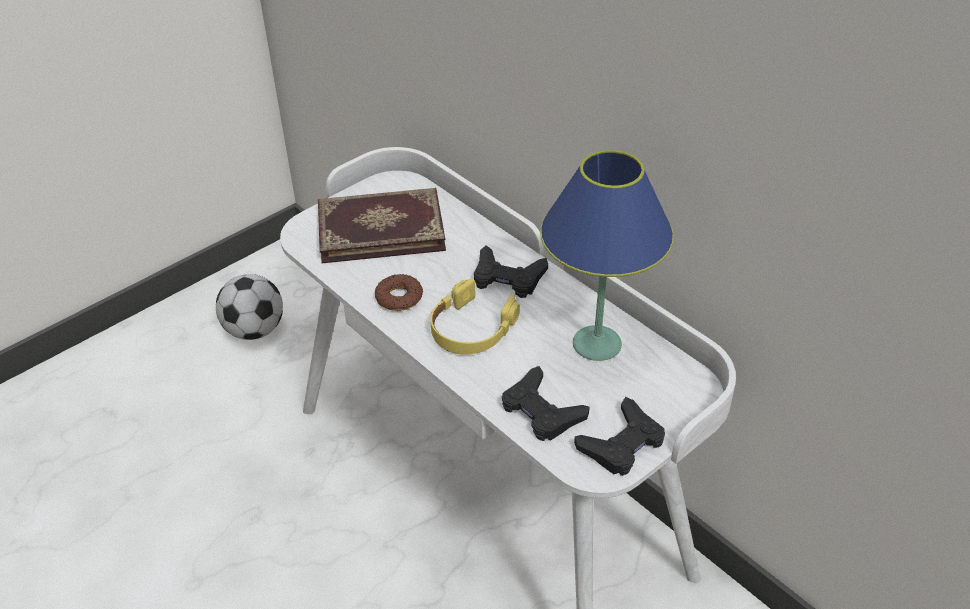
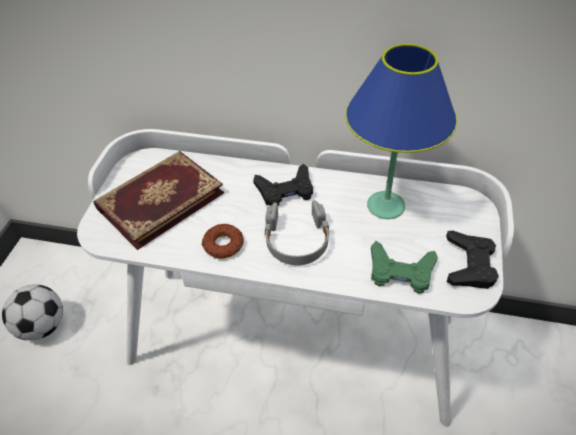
camera: 35 degrees left, 5 degrees up
yellow headphones [430,278,520,355] -> grey headphones [264,200,329,265]
black game controller [502,366,590,441] -> green game controller [371,241,438,294]

